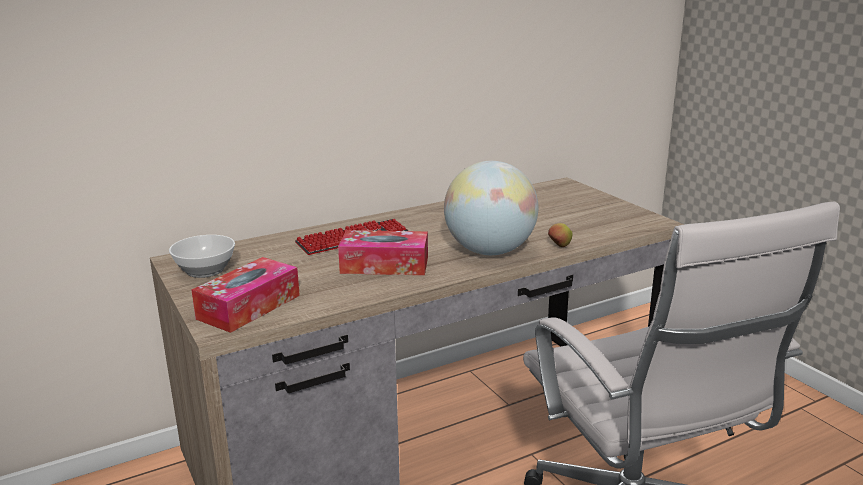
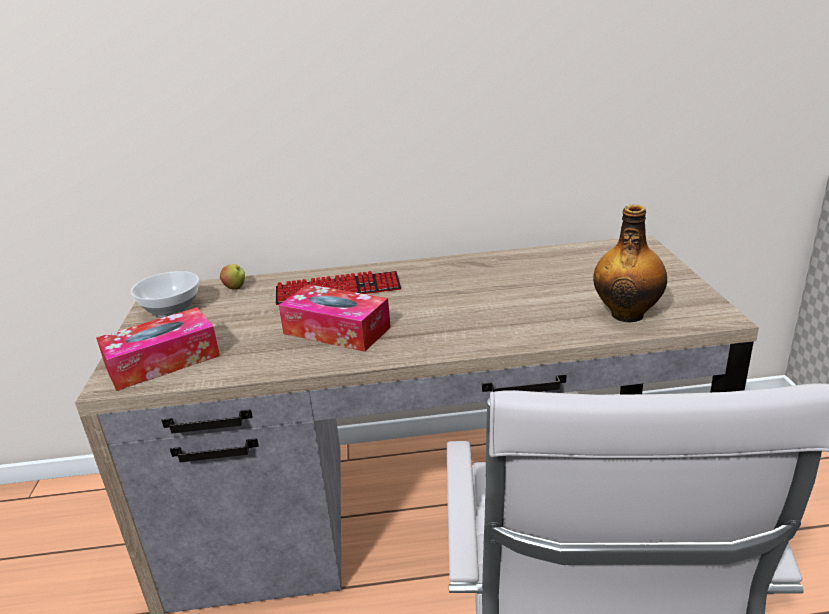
camera: 25 degrees right, 5 degrees up
globe [444,161,538,255] -> none
apple [548,223,573,247] -> apple moved to [220,264,245,290]
none -> bottle [593,205,667,323]

